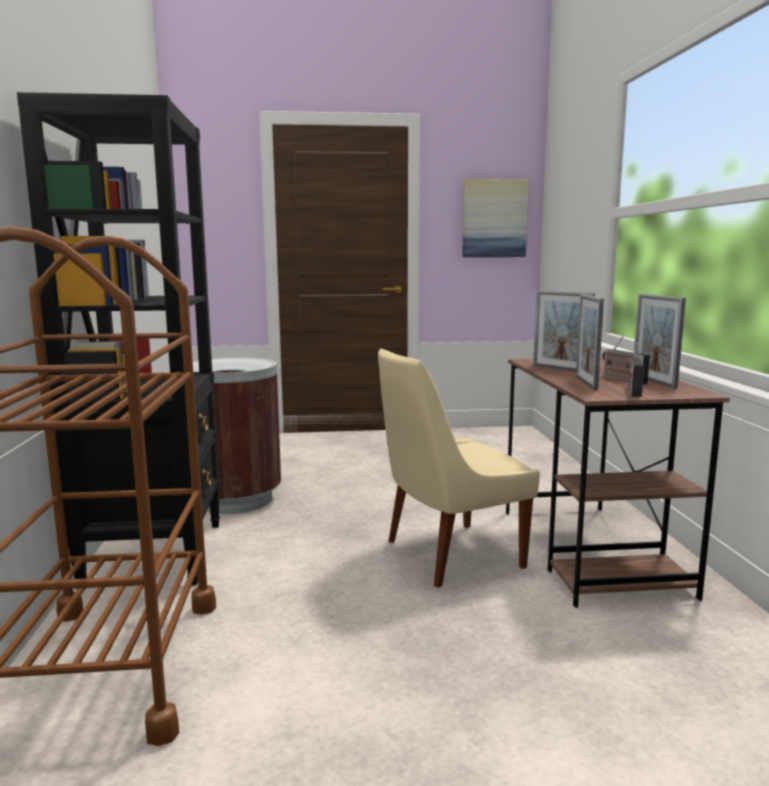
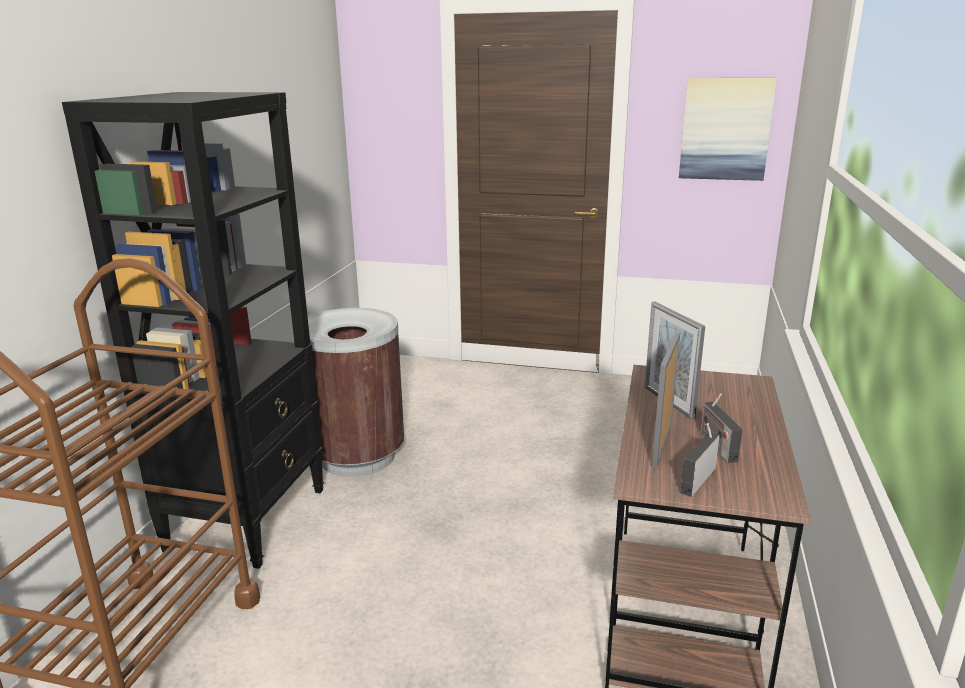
camera: 20 degrees right, 10 degrees up
beige chair [378,348,540,588] -> none
picture frame [634,294,686,389] -> none

